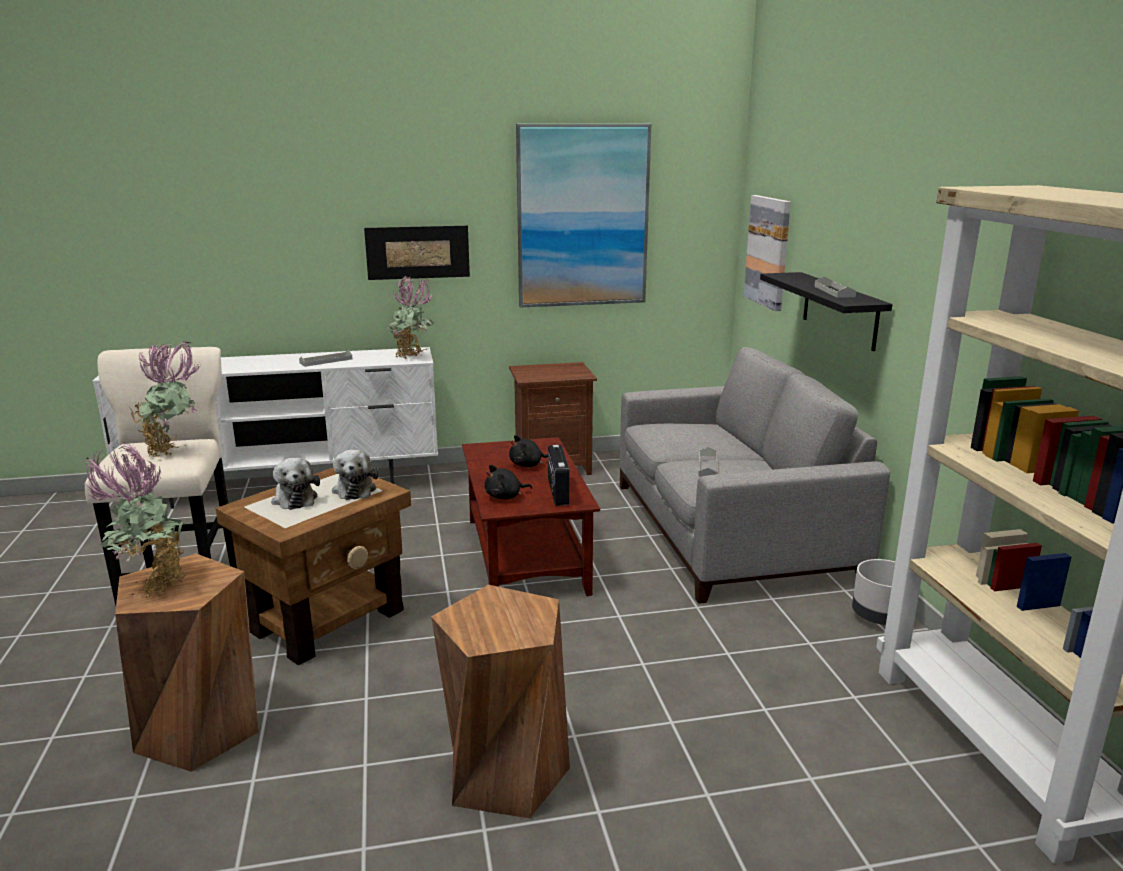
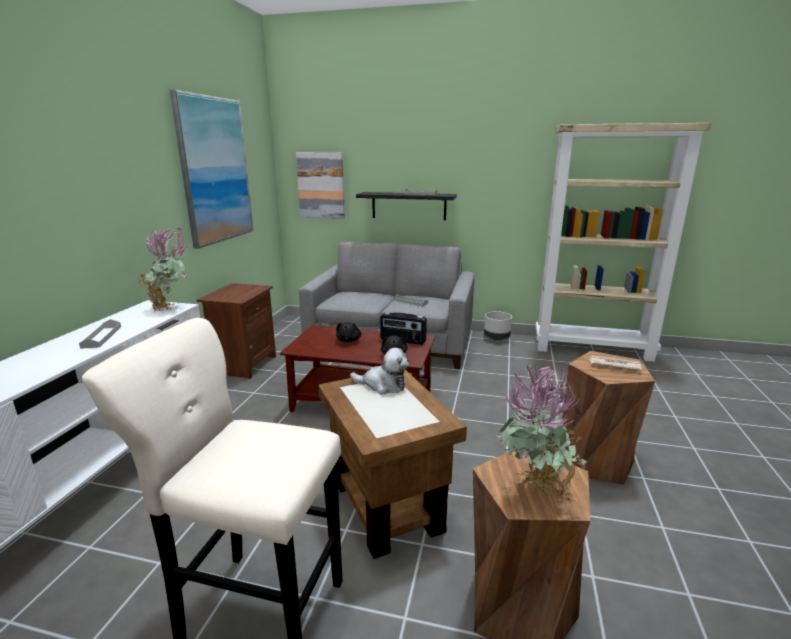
camera: 65 degrees left, 0 degrees up
potted plant [130,341,200,457] -> none
plush toy [271,458,320,510] -> none
picture [364,226,470,280] -> none
none -> newspaper [590,355,642,371]

